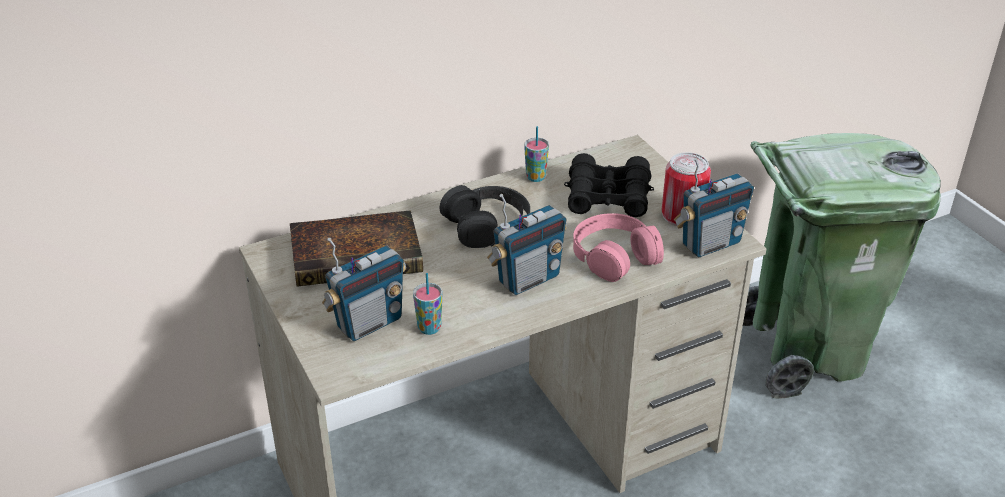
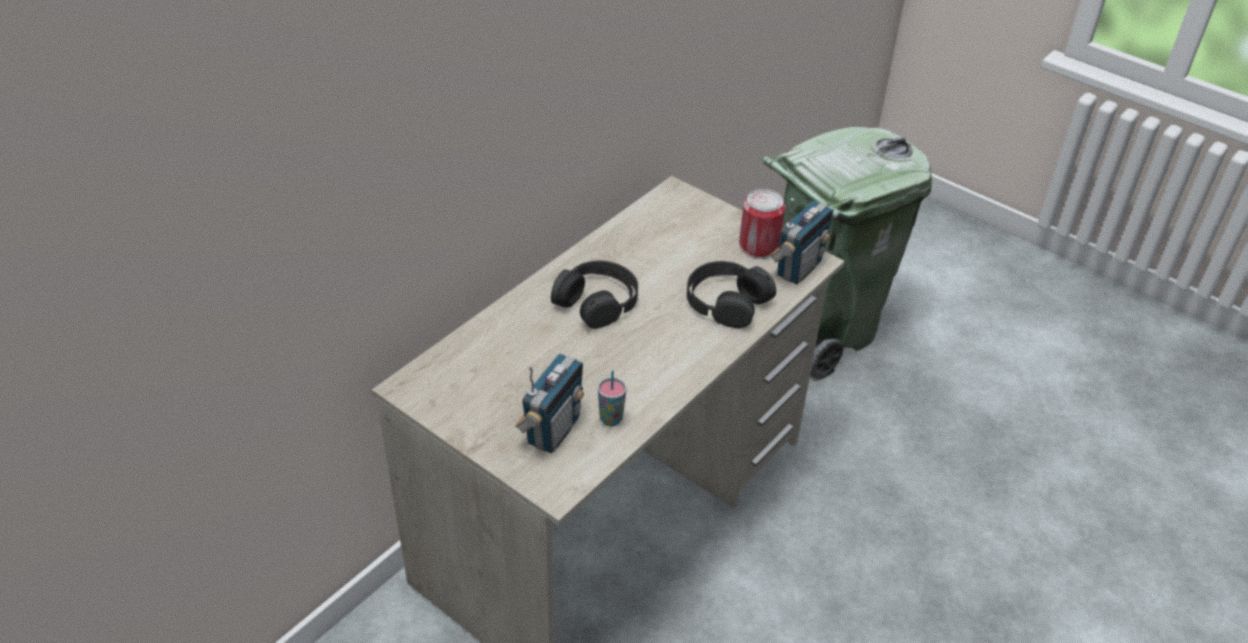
camera: 25 degrees left, 5 degrees up
book [290,210,423,287] -> none
radio [487,194,567,295] -> none
cup [524,126,549,182] -> none
black binoculars [564,153,654,217] -> none
pink headphones [573,213,664,282] -> black headphones [687,261,776,328]

